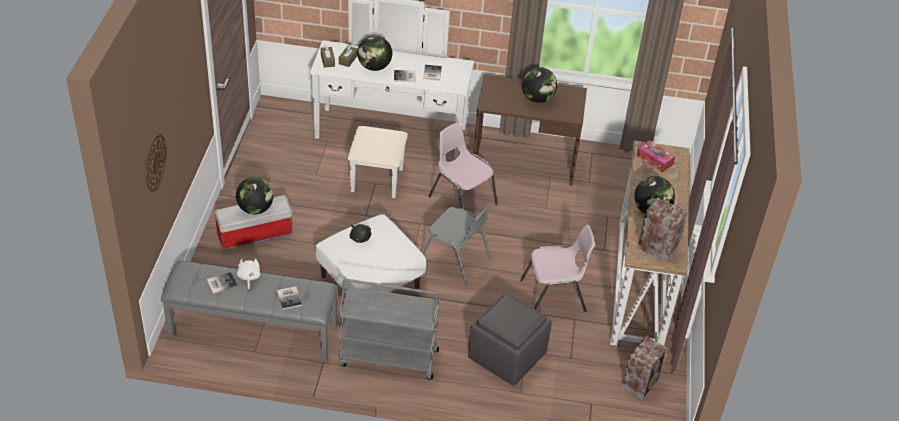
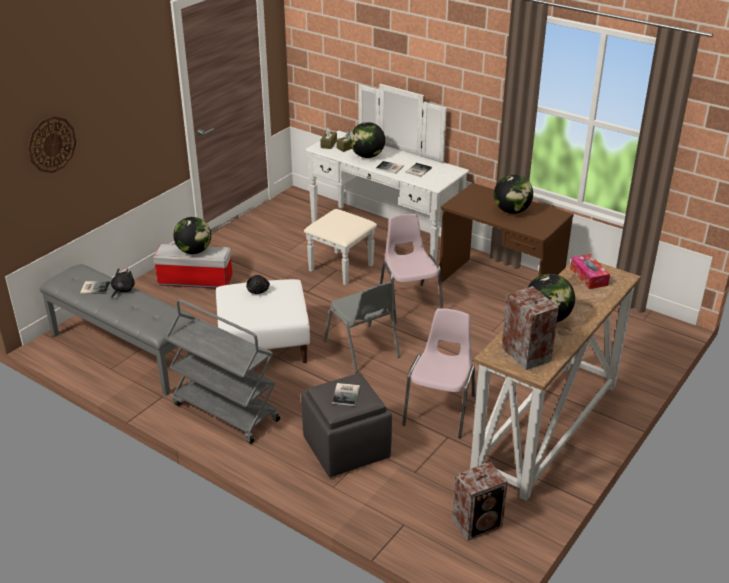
camera: 30 degrees right, 10 degrees down
white plush toy [237,257,260,290] -> black plush toy [111,268,135,298]
book [277,286,302,310] -> book moved to [332,383,360,406]
pink chair [520,225,595,312] -> pink chair turned 90 degrees counterclockwise [402,308,475,438]

